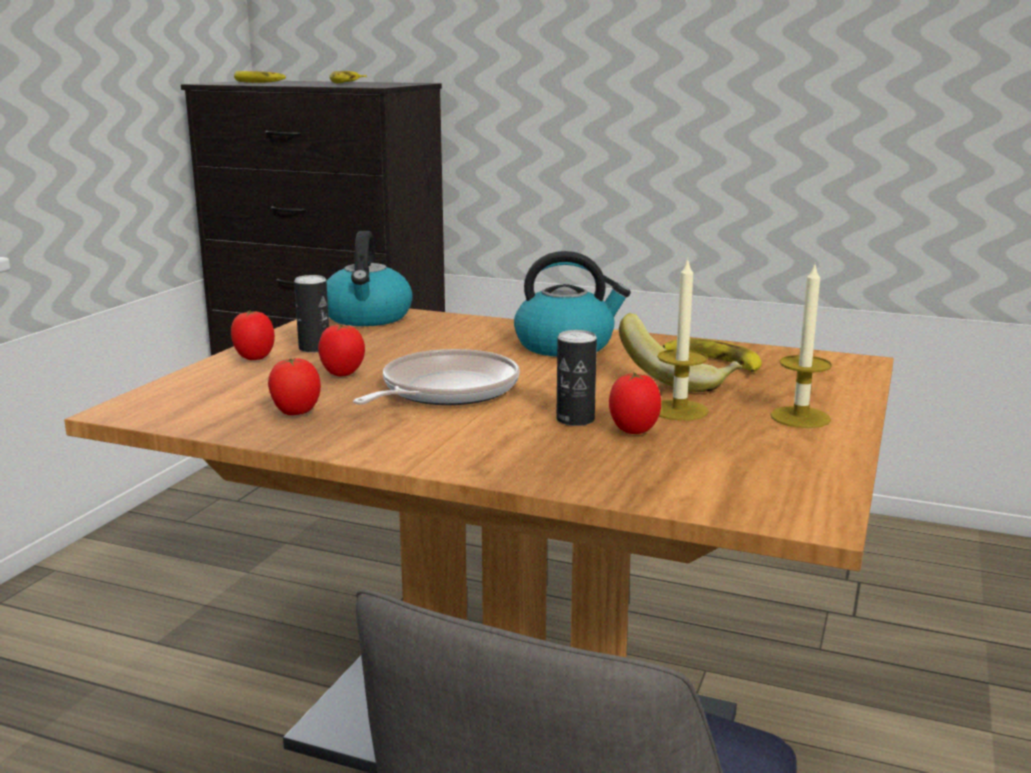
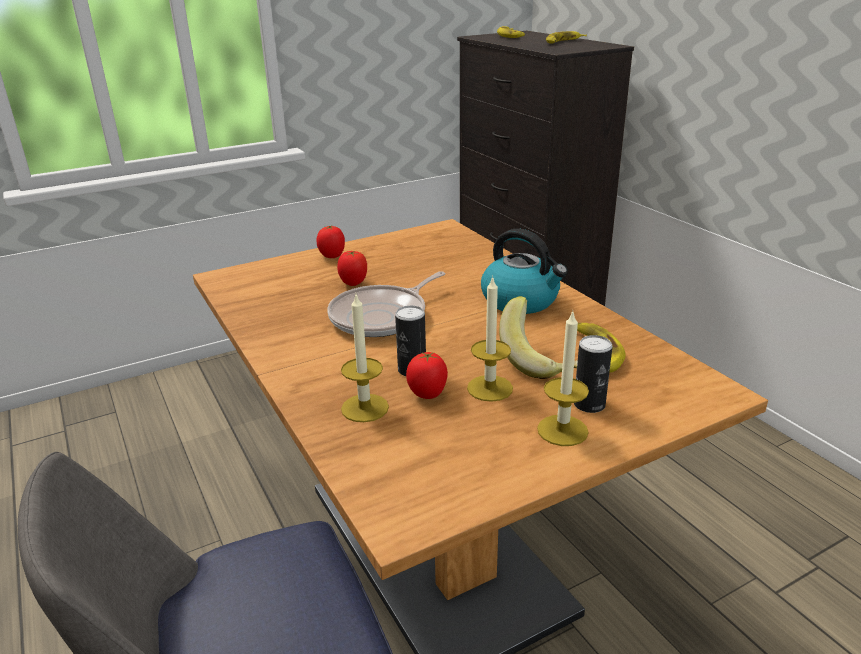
camera: 40 degrees right, 10 degrees up
tomato [268,358,321,415] -> none
can [294,275,329,353] -> can moved to [574,335,612,413]
kettle [327,231,412,326] -> none
frying pan [353,349,520,405] -> frying pan turned 150 degrees clockwise [327,271,445,337]
none -> candle [341,295,389,422]

